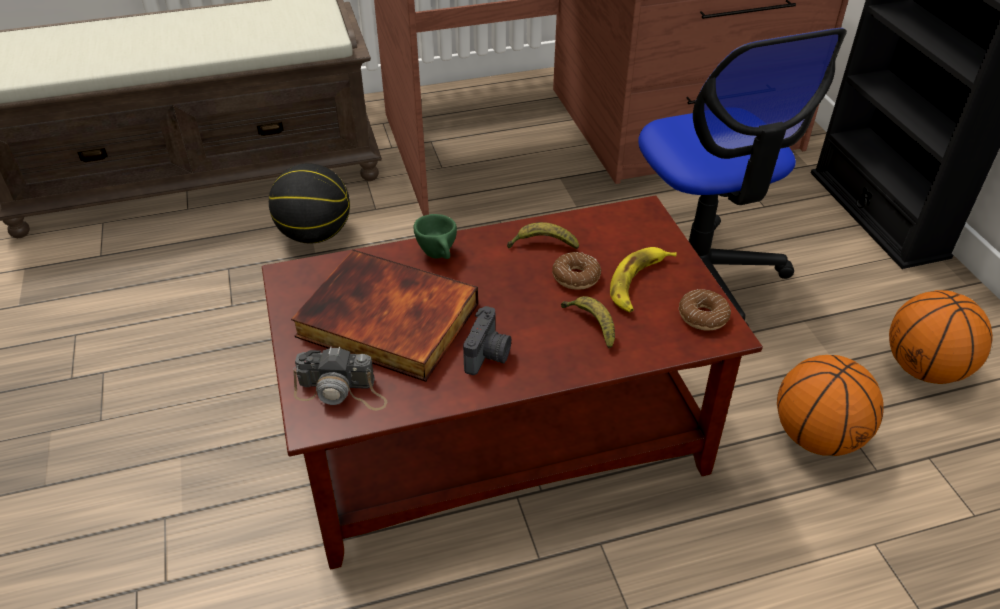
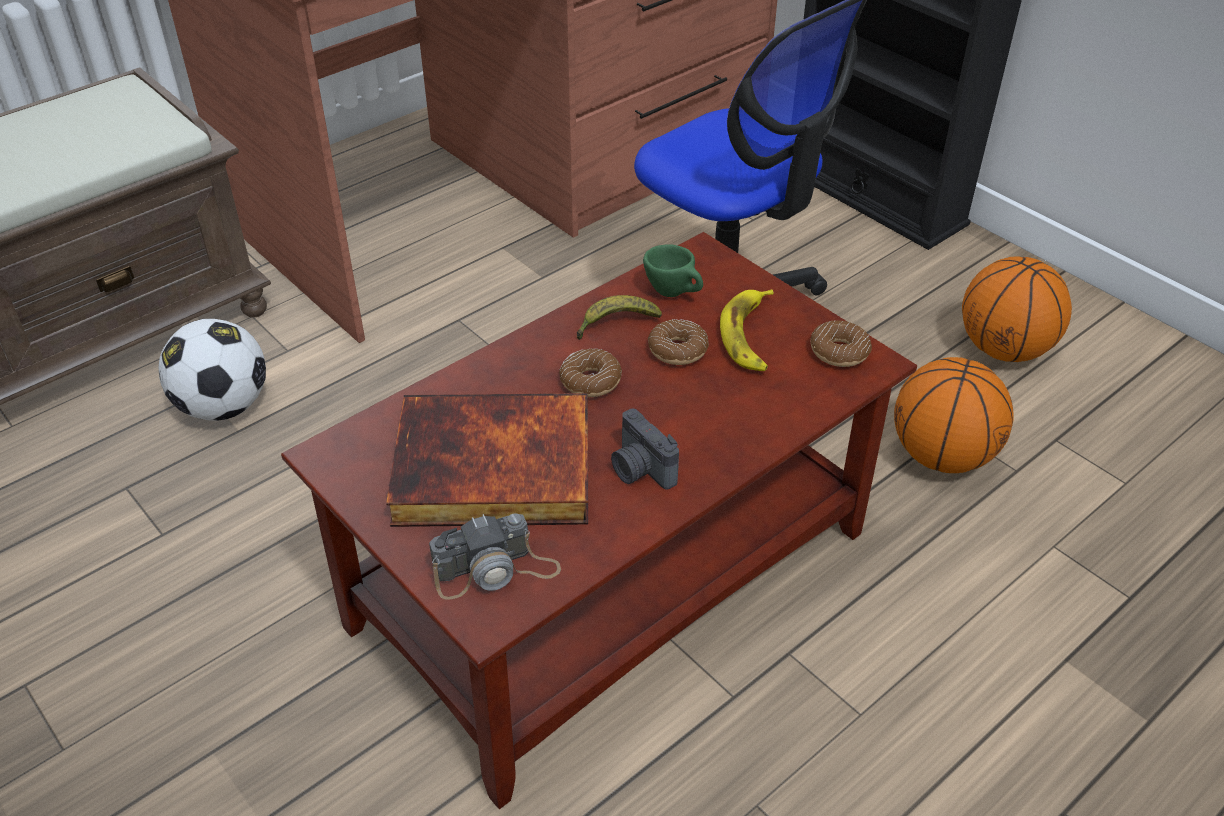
camera: 25 degrees left, 0 degrees up
basketball [269,163,350,244] -> football [159,319,266,421]
green cup [414,214,457,259] -> green cup moved to [643,244,703,297]
camera [463,306,511,375] -> camera turned 150 degrees clockwise [611,409,679,490]
banana [561,296,615,348] -> none
none -> donut [559,349,622,397]

